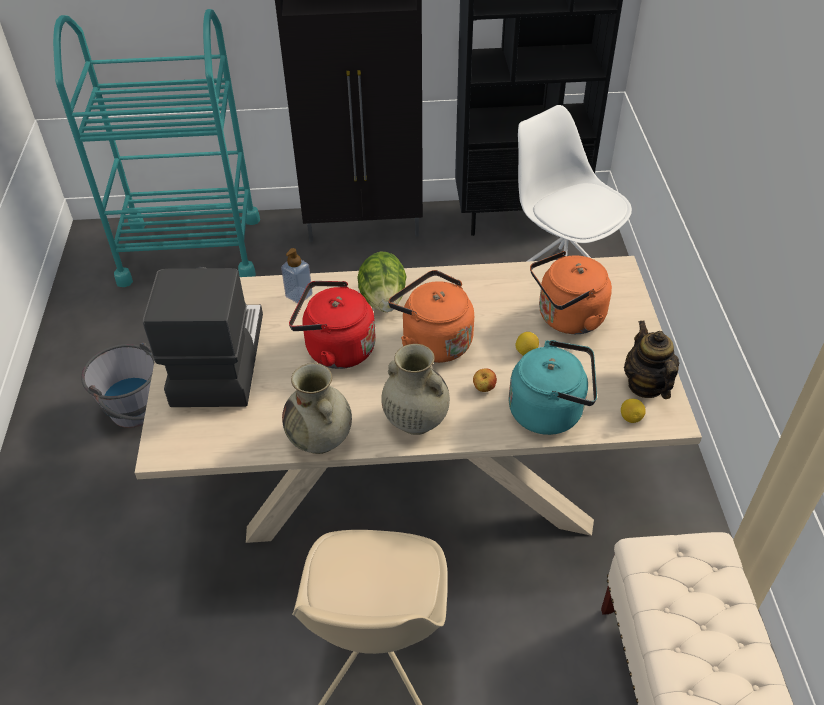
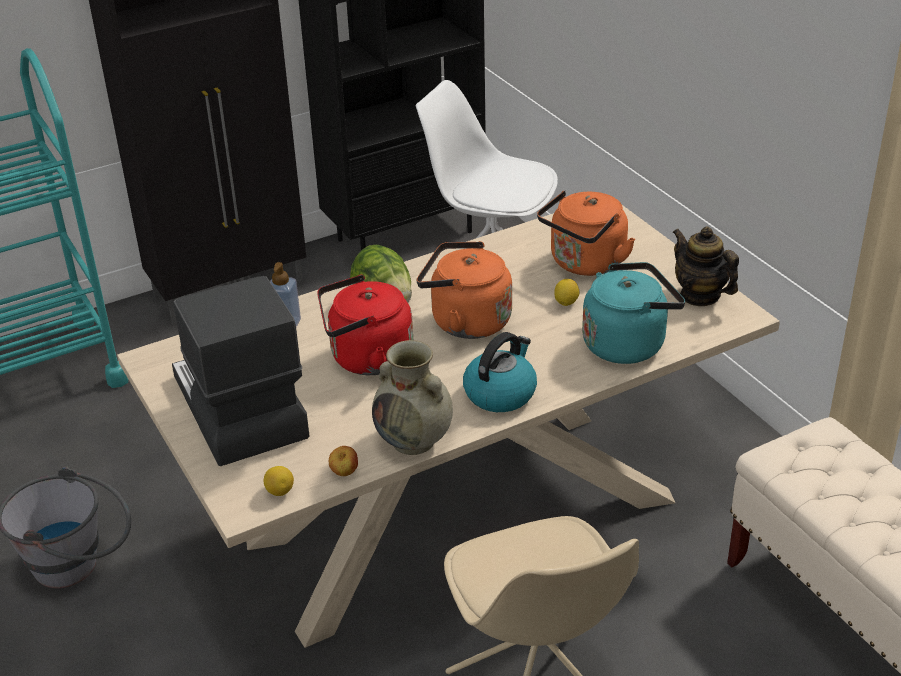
camera: 25 degrees left, 10 degrees down
beige vase [381,344,450,435] -> kettle [463,332,537,412]
apple [473,369,497,392] -> apple moved to [329,446,358,476]
lemon [621,399,646,423] -> lemon moved to [264,466,294,496]

